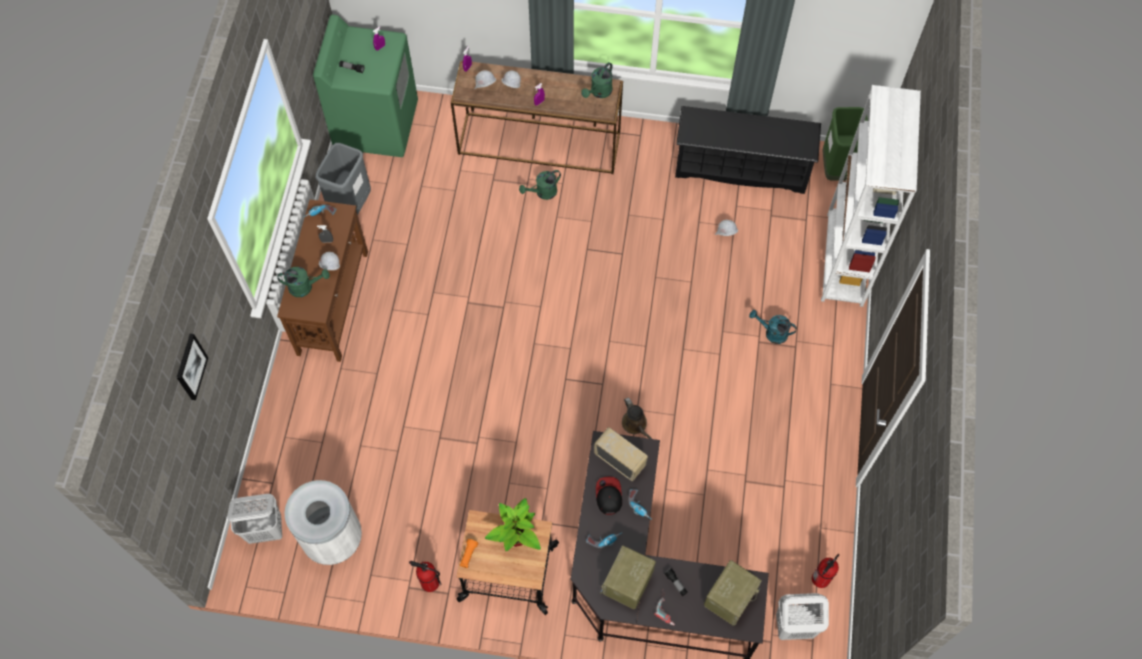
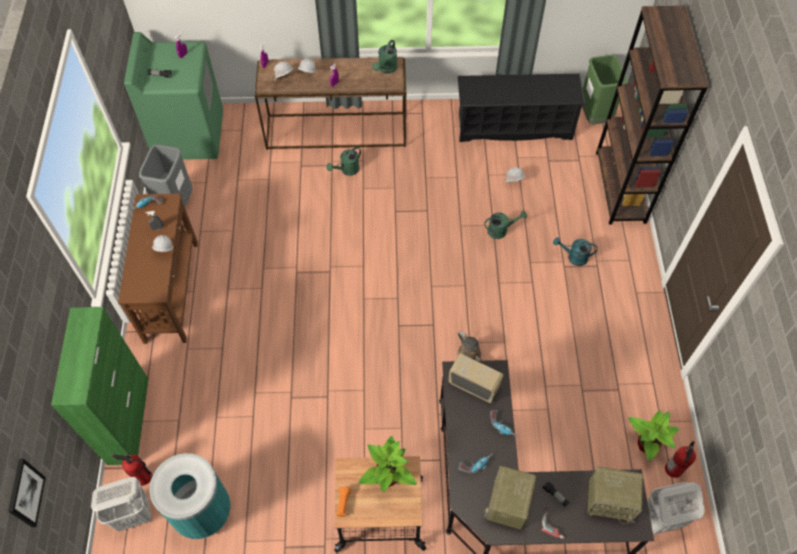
camera: 10 degrees left, 5 degrees down
picture [177,334,208,400] -> picture moved to [8,459,46,527]
green watering can [277,267,330,297] -> green watering can moved to [484,211,527,239]
white trash can [285,480,362,565] -> turquoise trash can [150,453,231,539]
fire extinguisher [409,561,441,592] -> fire extinguisher moved to [112,454,153,486]
cap [596,477,622,515] -> none
radio [704,560,762,626] -> radio turned 75 degrees clockwise [588,466,643,524]
white bookcase [821,85,921,307] -> brown bookcase [596,6,709,225]
none -> green cabinet [51,307,148,465]
none -> potted plant [628,410,679,461]

